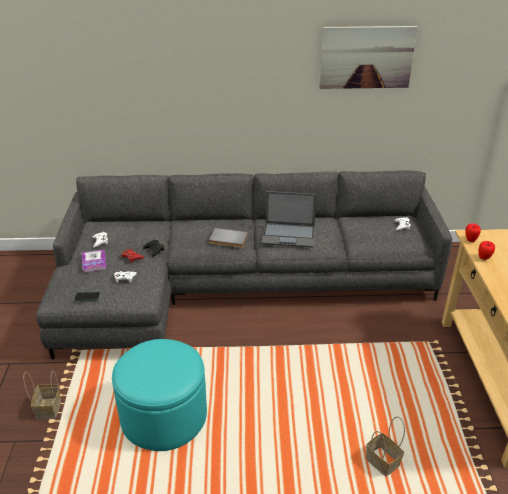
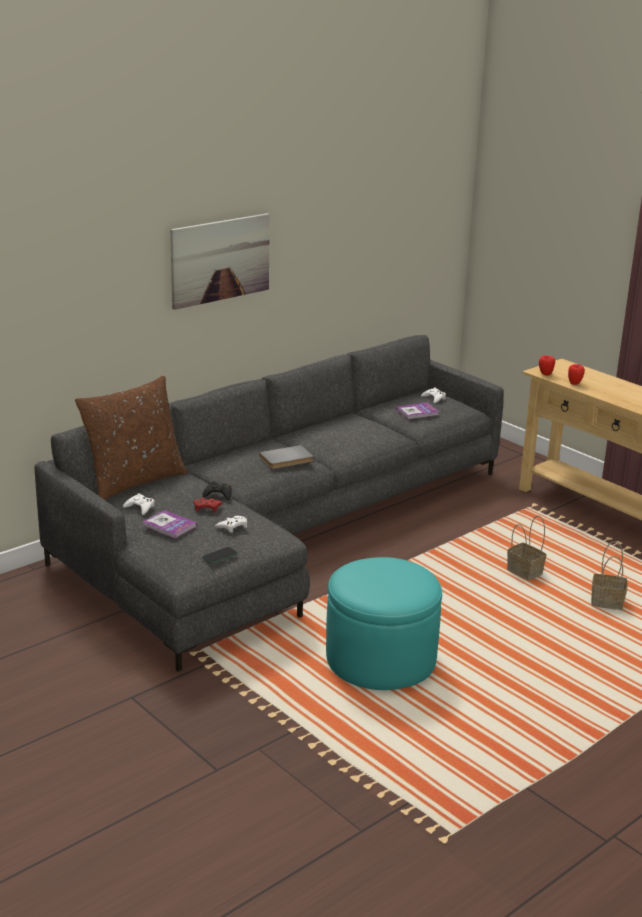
camera: 40 degrees left, 10 degrees down
basket [23,371,61,419] -> basket moved to [507,516,546,580]
laptop [262,191,317,248] -> none
picture [320,26,417,89] -> picture moved to [170,213,270,310]
none -> brown pillow [75,375,188,500]
none -> book [396,403,439,420]

